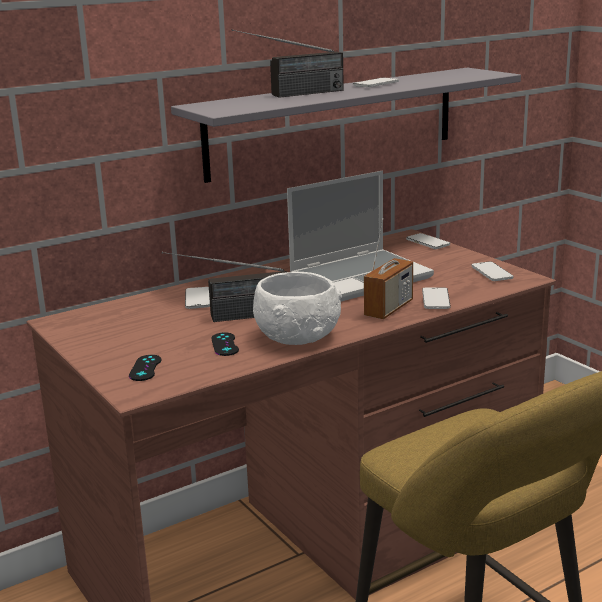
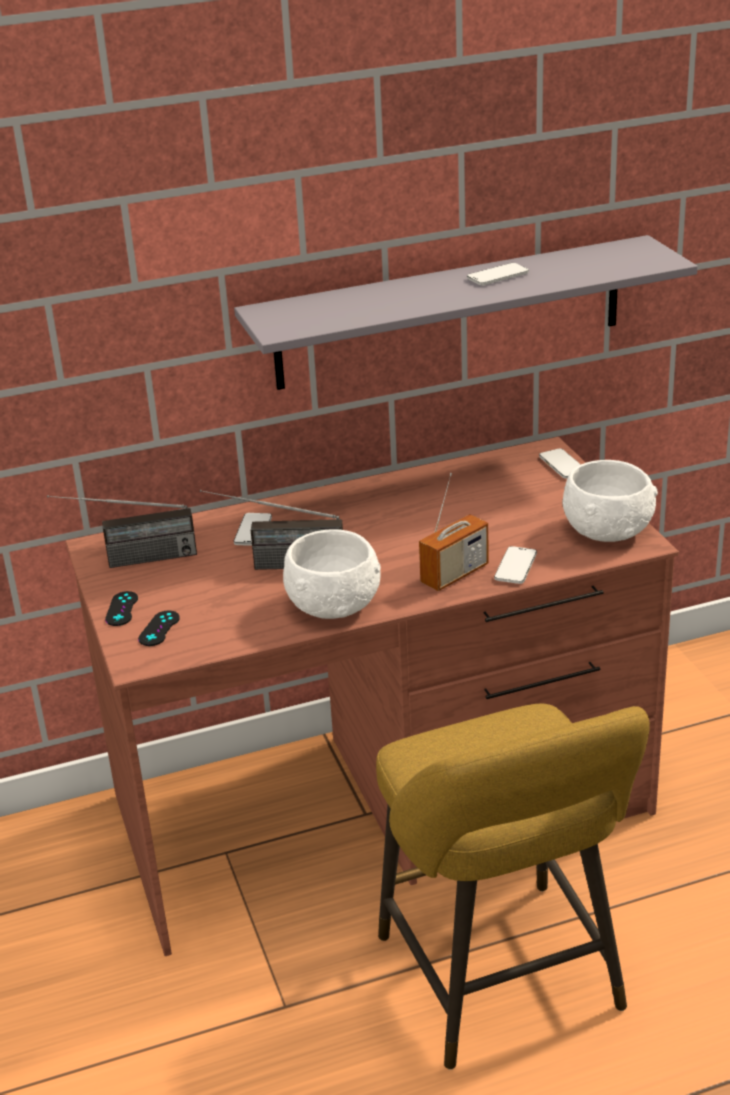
camera: 15 degrees right, 10 degrees up
black game controller [211,332,239,356] -> black game controller moved to [105,591,138,626]
radio [232,29,344,98] -> radio moved to [47,495,197,568]
laptop [287,171,434,302] -> none
phone [471,261,513,281] -> white bowl [563,460,658,542]

